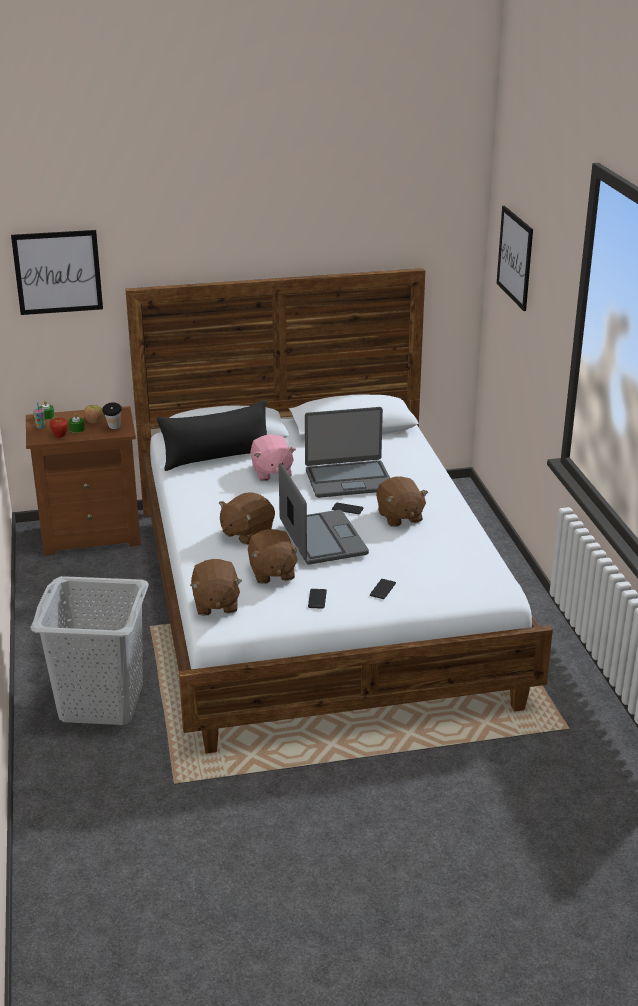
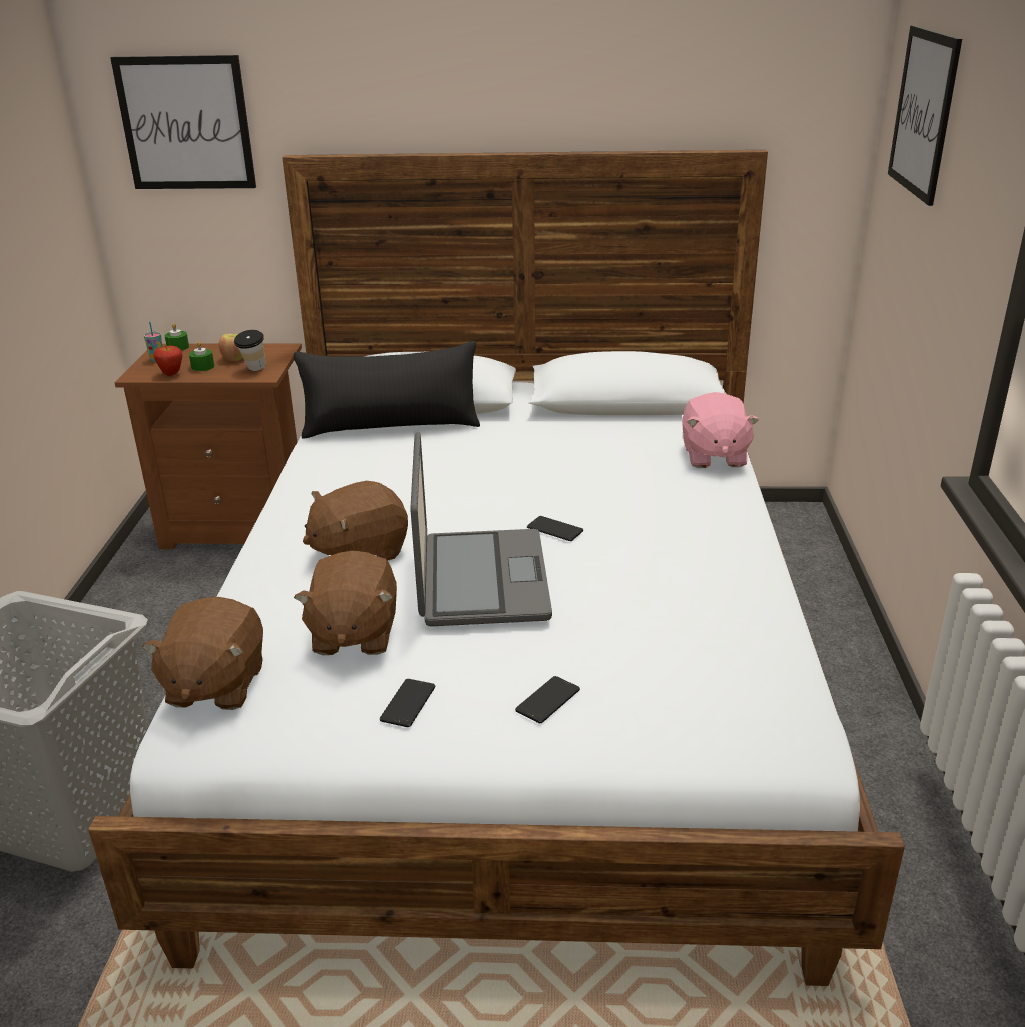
camera: 15 degrees right, 0 degrees up
pink plush toy [250,434,296,481] -> pink plush toy moved to [682,392,759,468]
laptop [305,407,390,498] -> none
brown plush toy [376,477,428,527] -> none

